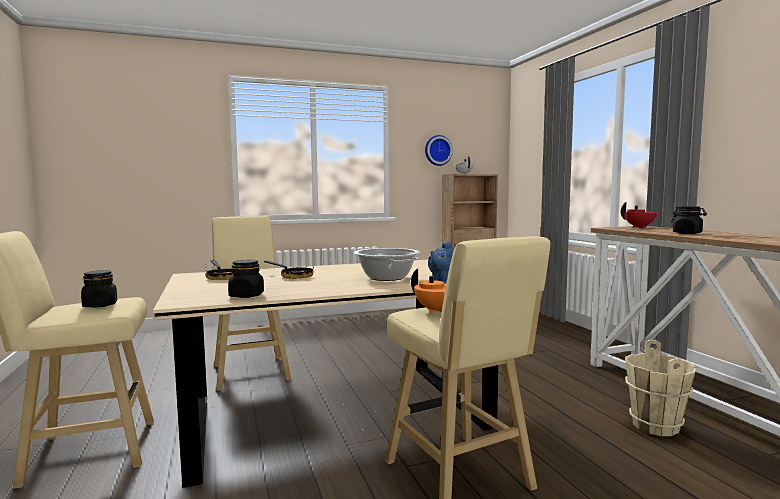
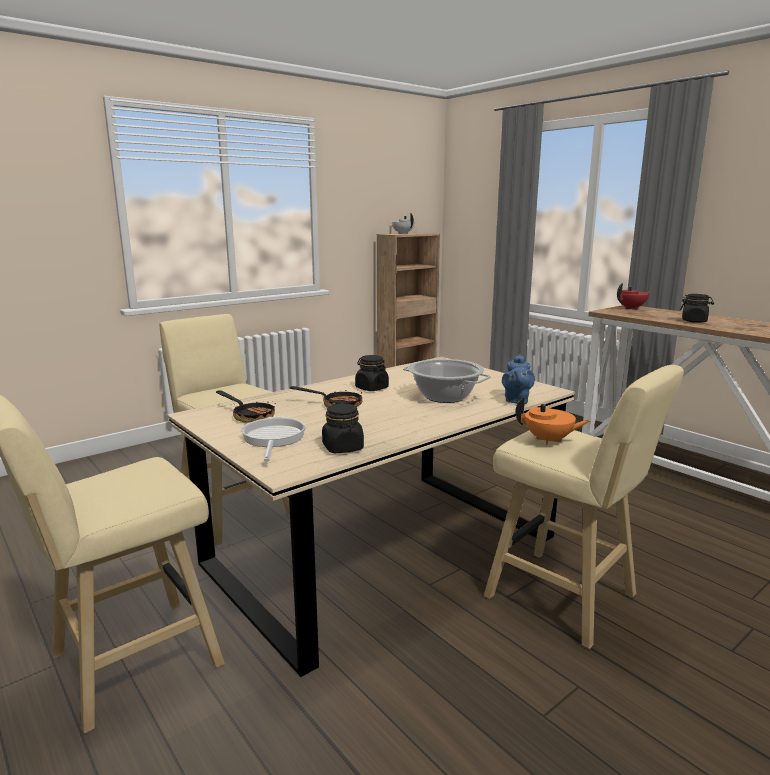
camera: 20 degrees left, 10 degrees up
black jar [81,270,117,308] -> black jar moved to [355,355,389,391]
wall clock [425,135,453,166] -> none
beige bucket [625,340,696,436] -> none
none -> frying pan [240,416,307,462]

